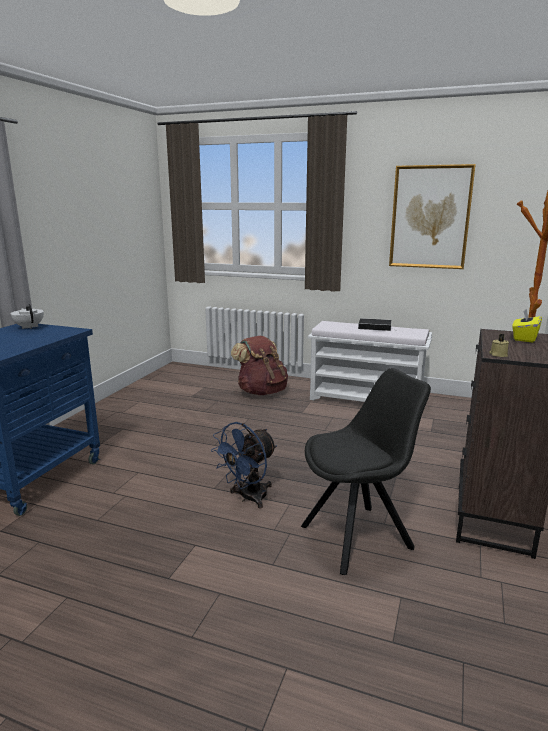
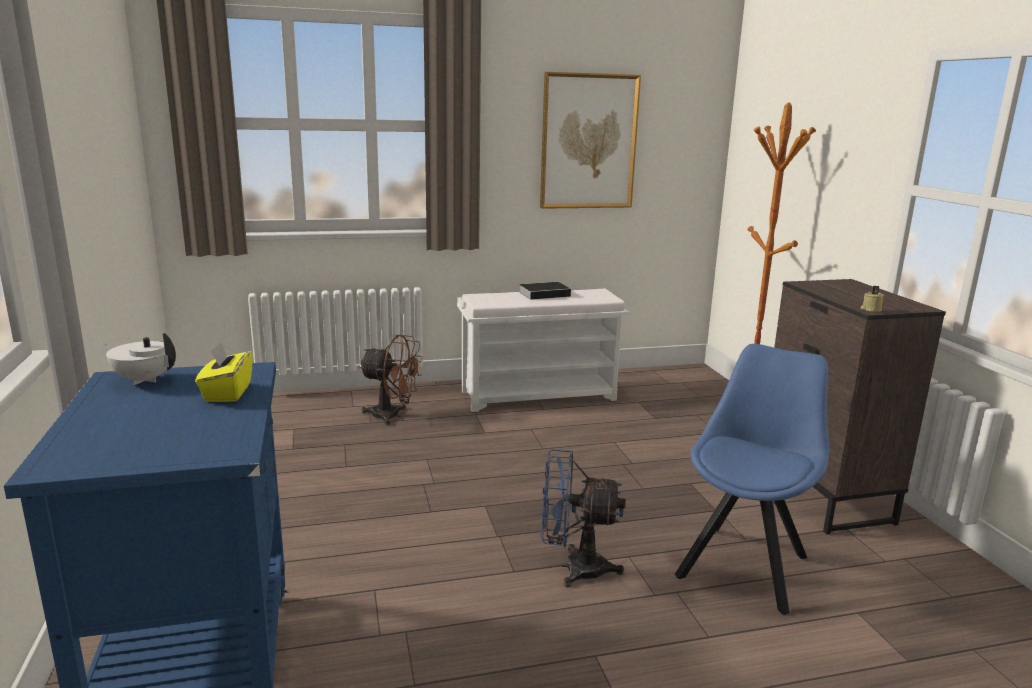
camera: 35 degrees left, 0 degrees up
blue fan [211,422,277,509] -> blue fan turned 90 degrees clockwise [541,450,626,587]
brown backpack [231,336,288,395] -> brown fan [359,334,423,425]
black chair [301,368,431,575] -> blue chair [675,344,829,615]
yellow tissue box [512,308,542,343] -> yellow tissue box moved to [195,342,253,402]

